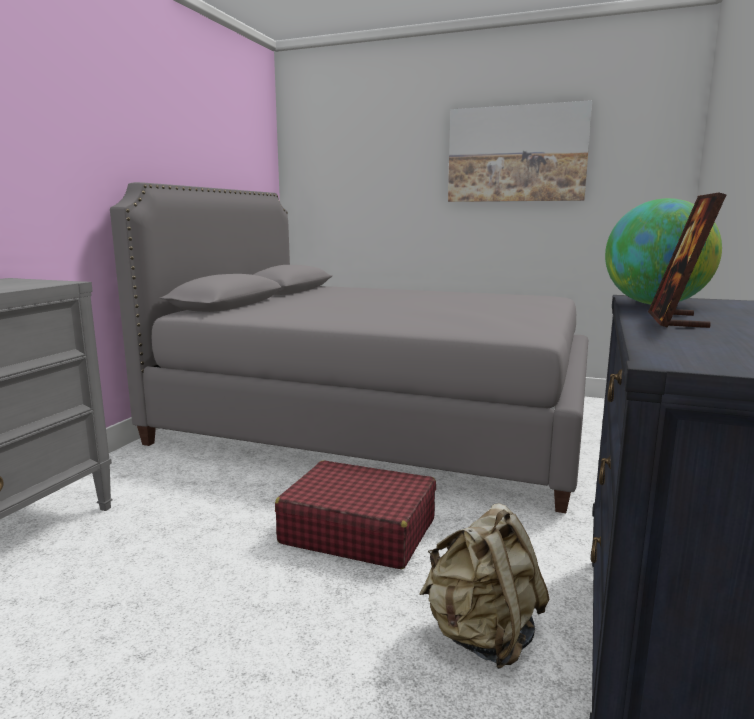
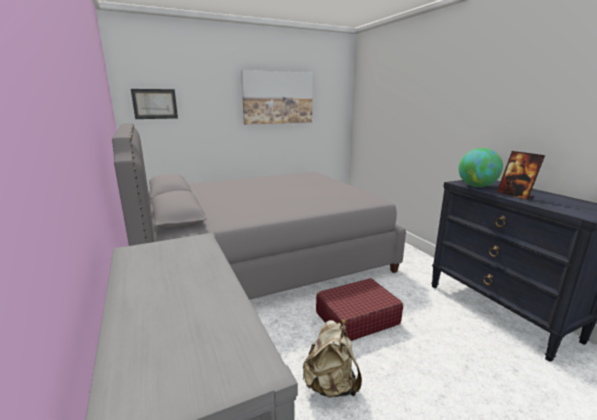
camera: 45 degrees left, 5 degrees up
beige backpack [419,503,549,669] -> beige backpack moved to [302,320,362,398]
none -> picture [131,89,178,119]

